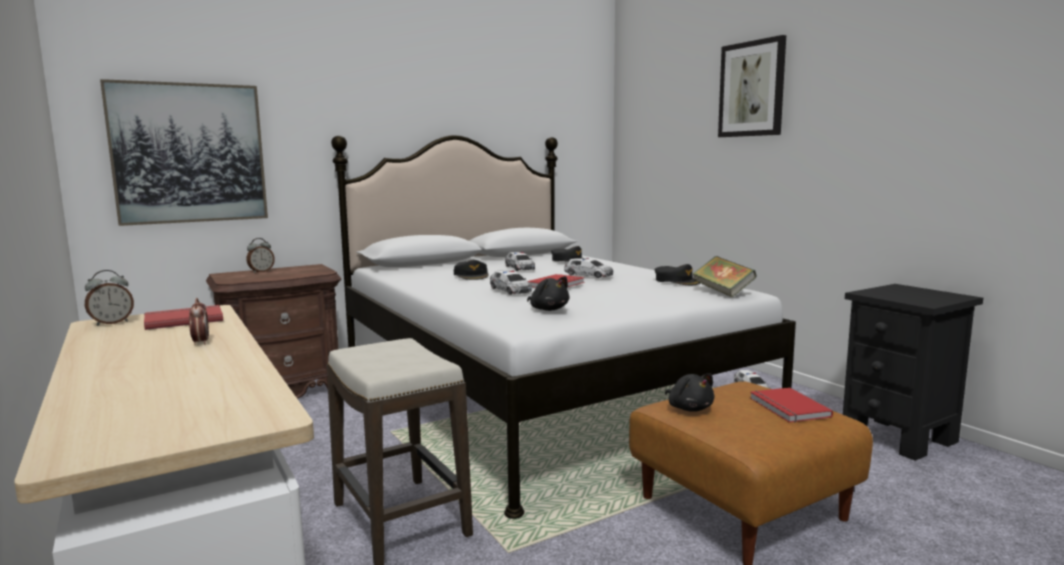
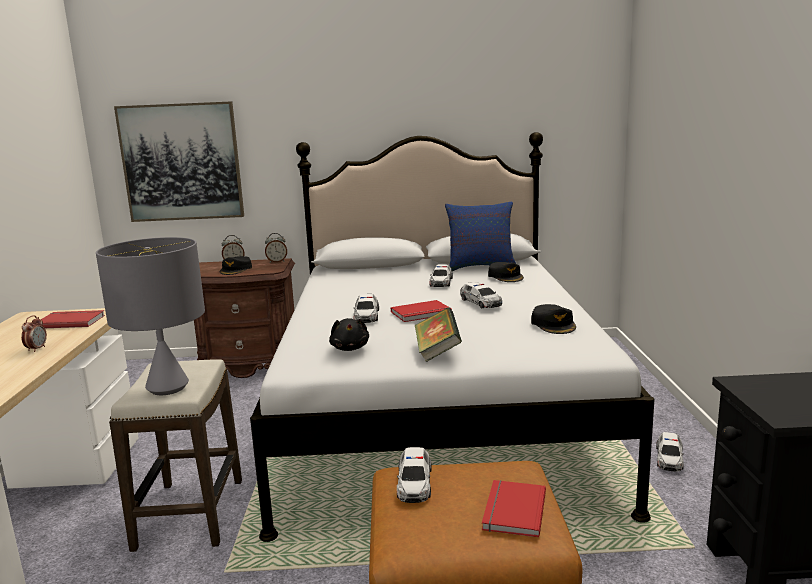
camera: 30 degrees right, 5 degrees up
alarm clock [85,270,134,326] -> alarm clock moved to [265,233,287,263]
black cap [454,260,488,280] -> black cap moved to [220,256,252,275]
black plush toy [665,373,715,411] -> toy car [397,447,432,503]
book [693,256,756,298] -> book moved to [414,308,462,362]
picture [718,35,786,137] -> none
none -> grey table lamp [96,237,205,395]
none -> blue pillow [445,202,516,271]

